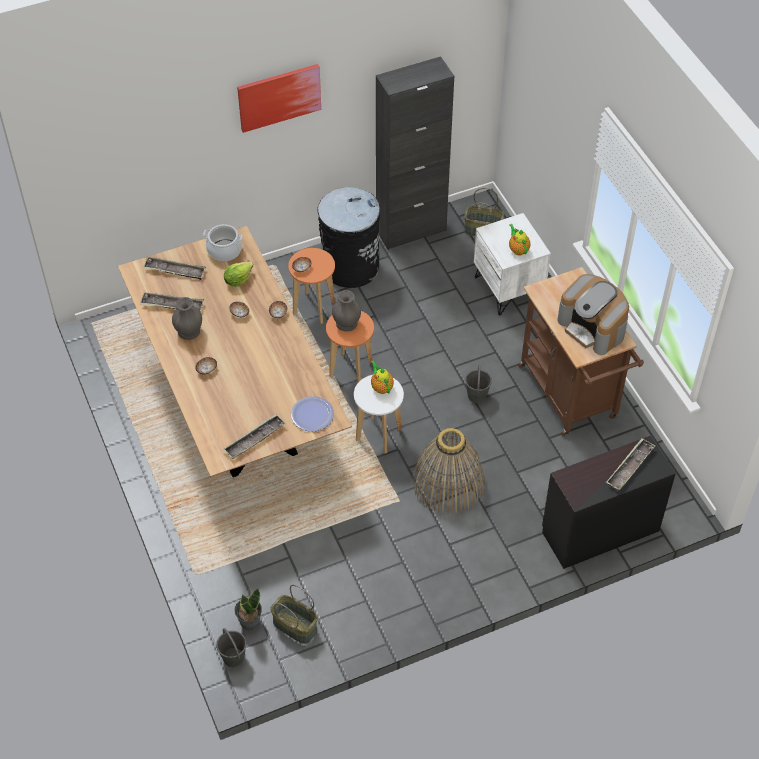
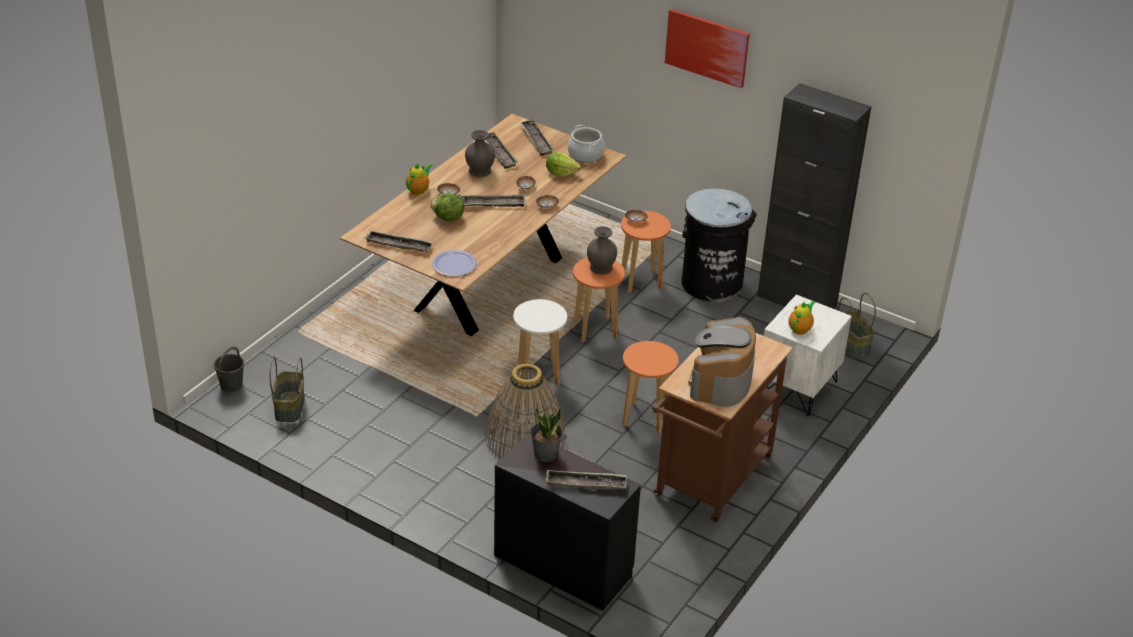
camera: 55 degrees right, 15 degrees down
potted plant [234,589,262,631] -> potted plant moved to [531,406,563,462]
teapot [370,360,394,394] -> teapot moved to [406,163,432,195]
grey bucket [465,365,492,403] -> orange stool [622,341,679,434]
none -> lettuce [430,193,464,221]
none -> tray [460,194,526,207]

